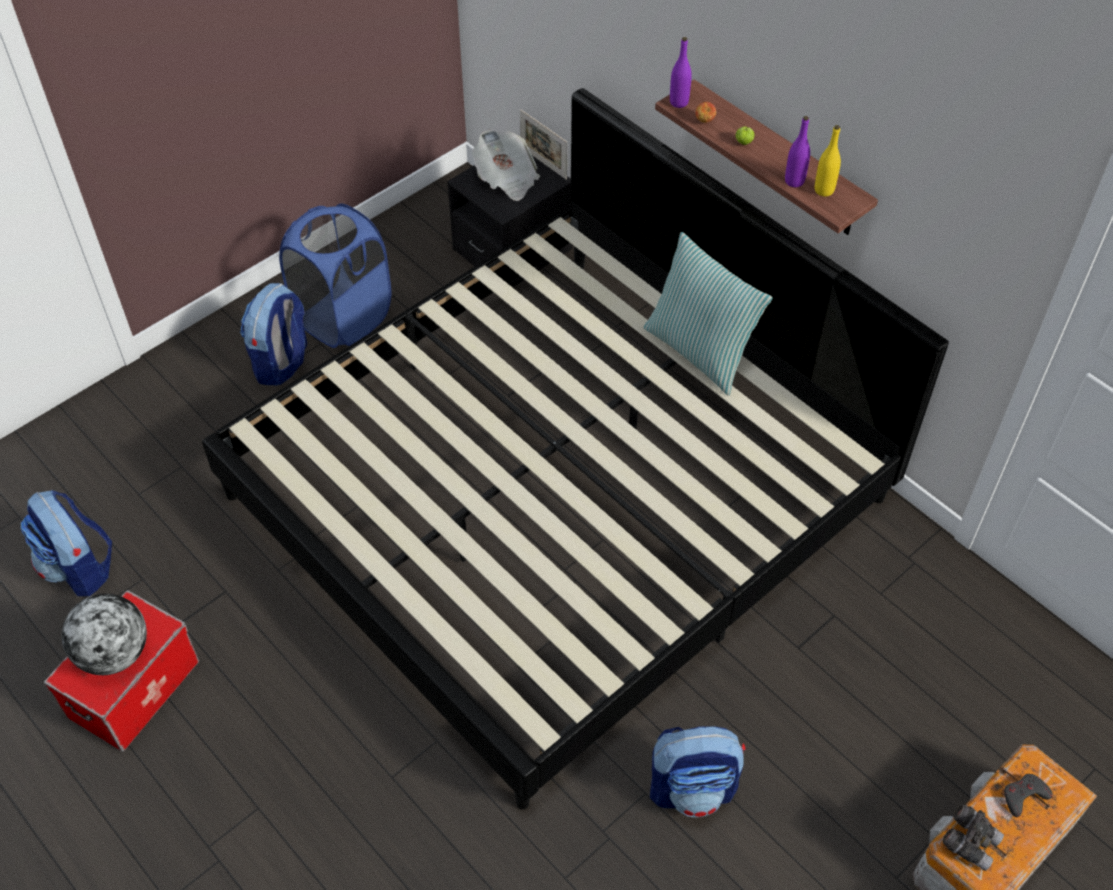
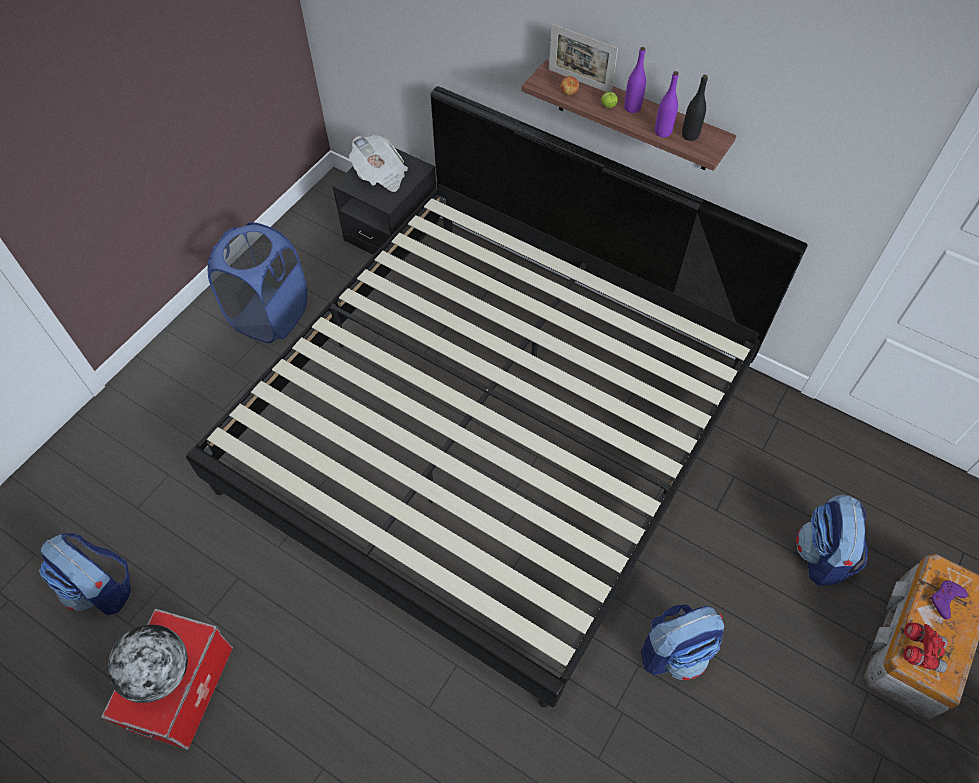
camera: 15 degrees left, 5 degrees up
backpack [240,283,307,385] -> backpack moved to [796,494,868,586]
picture frame [520,109,567,180] -> picture frame moved to [549,24,618,92]
pillow [644,232,773,396] -> none
purple bottle [670,37,692,108] -> purple bottle moved to [624,47,646,113]
yellow bottle [815,125,841,197] -> black bottle [682,75,708,141]
grey binoculars [943,804,1004,871] -> red binoculars [903,622,948,673]
grey game controller [1004,774,1053,817] -> purple game controller [930,581,968,620]

